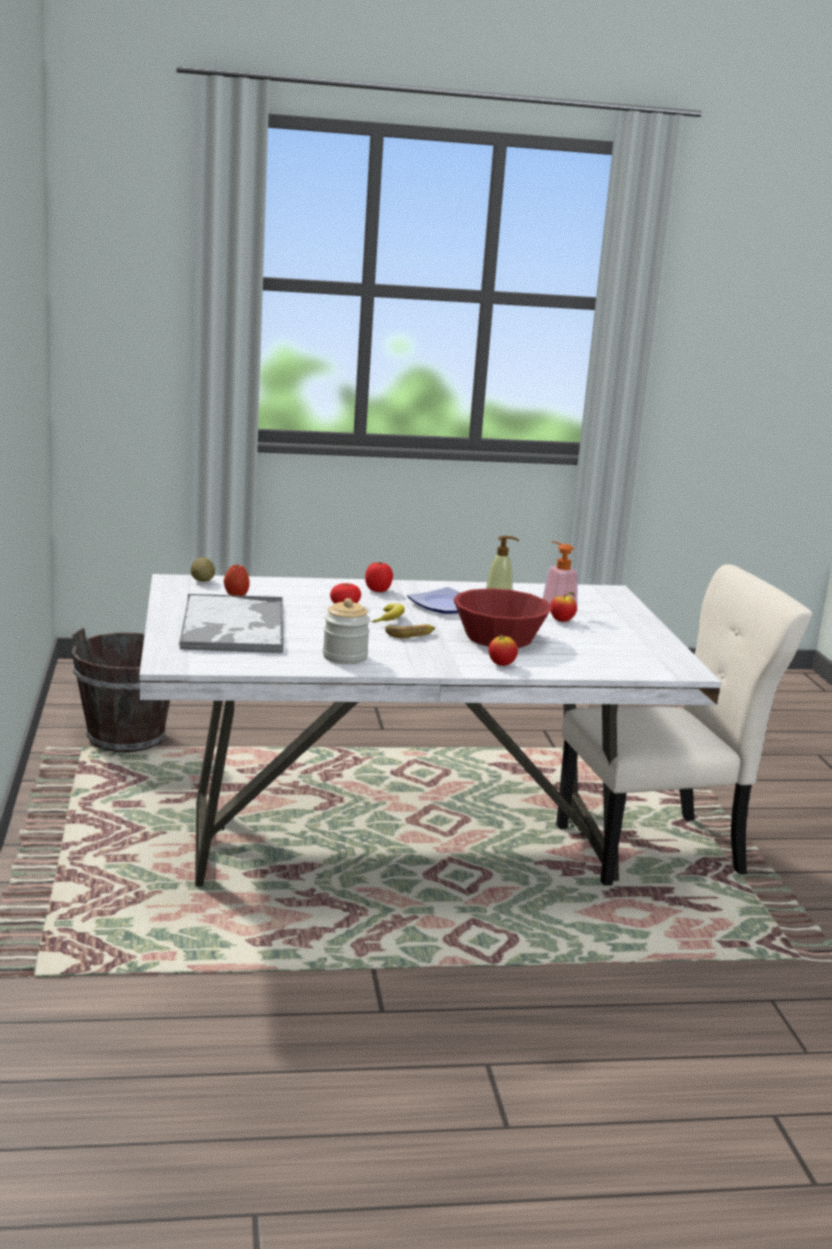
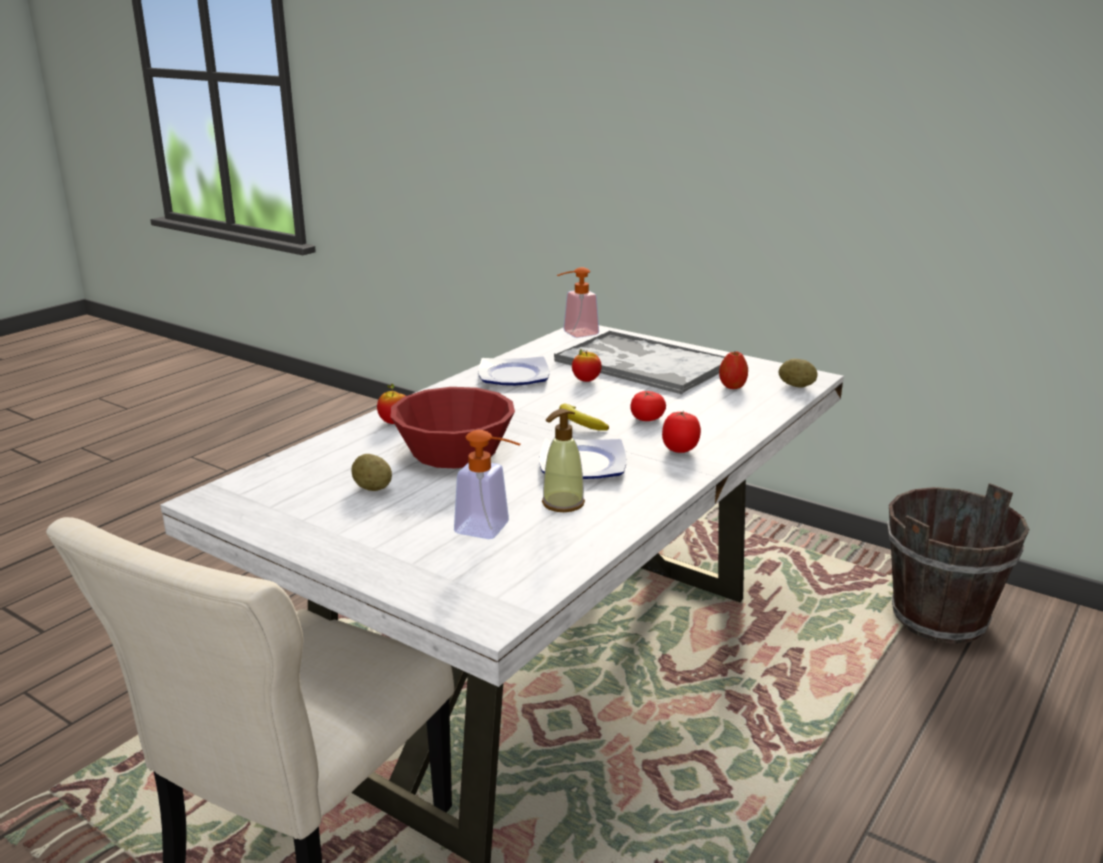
camera: 135 degrees right, 5 degrees up
jar [323,598,370,664] -> plate [479,356,549,386]
banana [385,624,435,638] -> none
apple [550,592,577,622] -> apple moved to [572,349,602,382]
none -> potato [351,454,392,491]
none -> soap dispenser [557,267,599,338]

